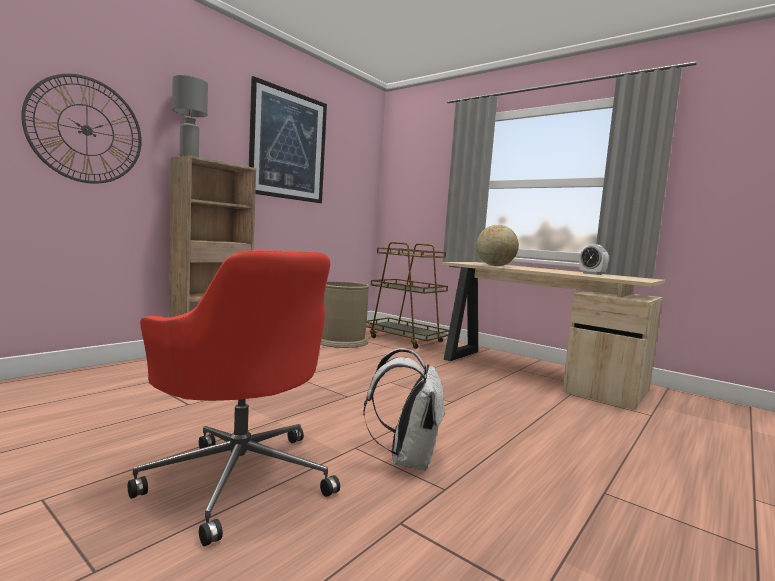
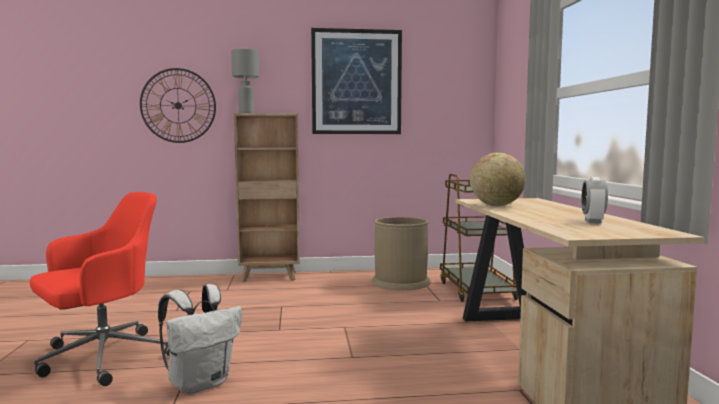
camera: 45 degrees right, 0 degrees up
red office chair [128,250,340,546] -> red office chair turned 135 degrees counterclockwise [30,192,170,386]

